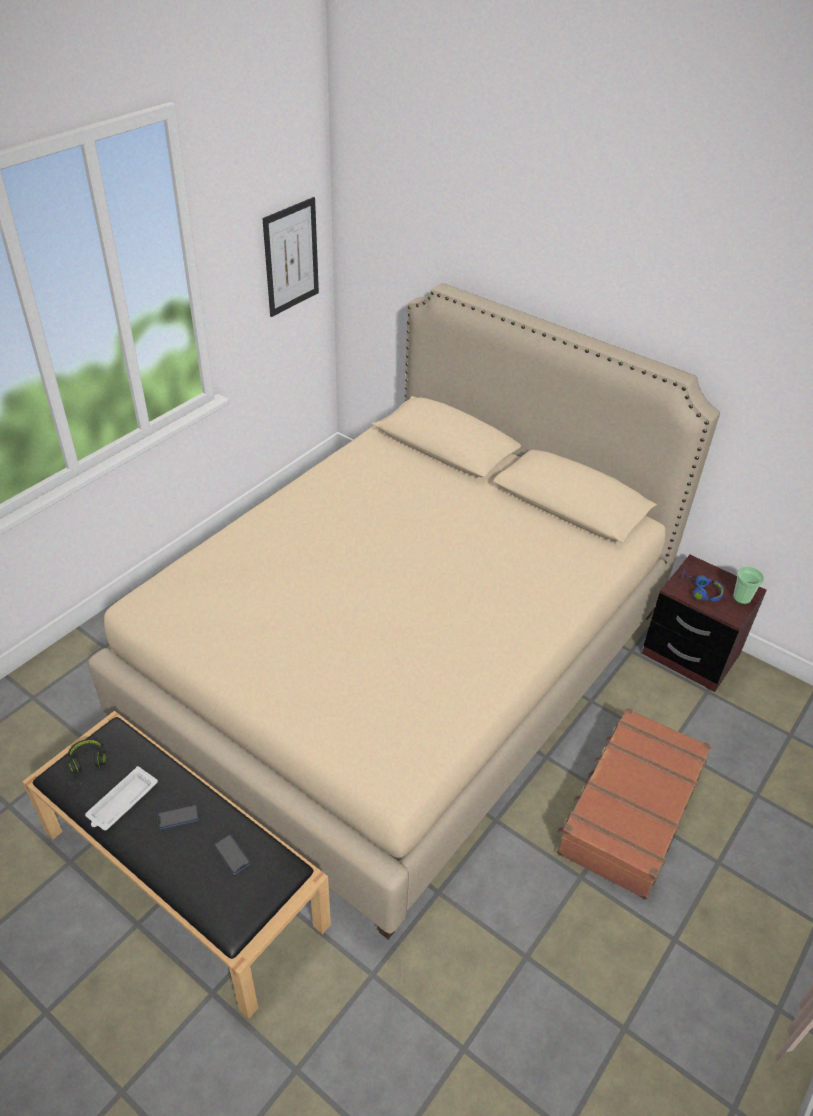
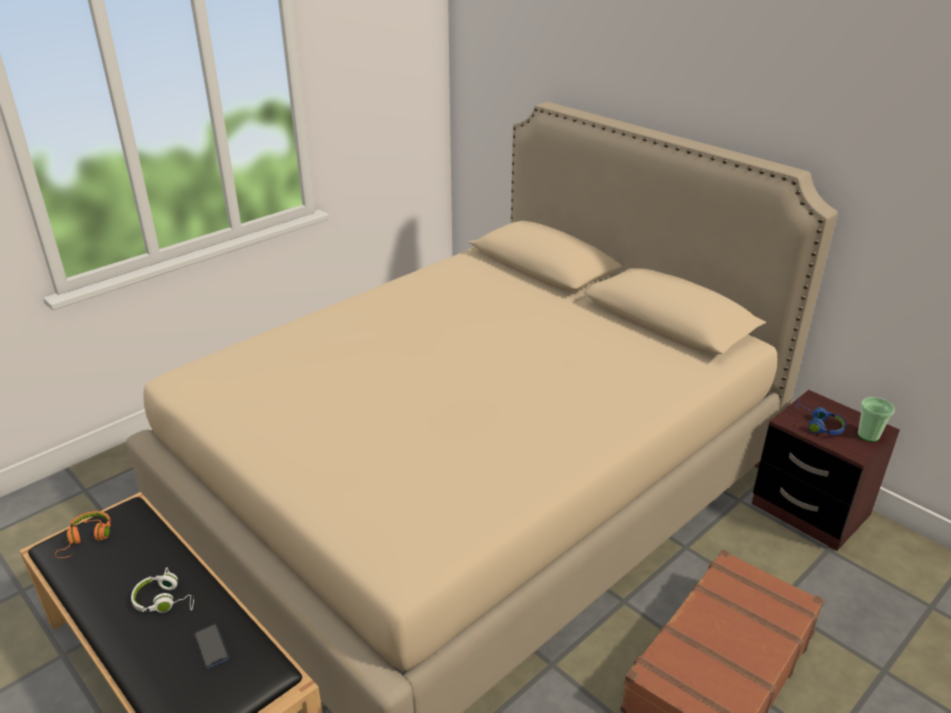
camera: 10 degrees right, 10 degrees down
black headphones [66,739,106,788] -> orange headphones [55,511,111,558]
white tray [85,766,158,830] -> none
phone [157,804,199,829] -> white headphones [131,567,194,613]
picture [262,197,319,317] -> none

